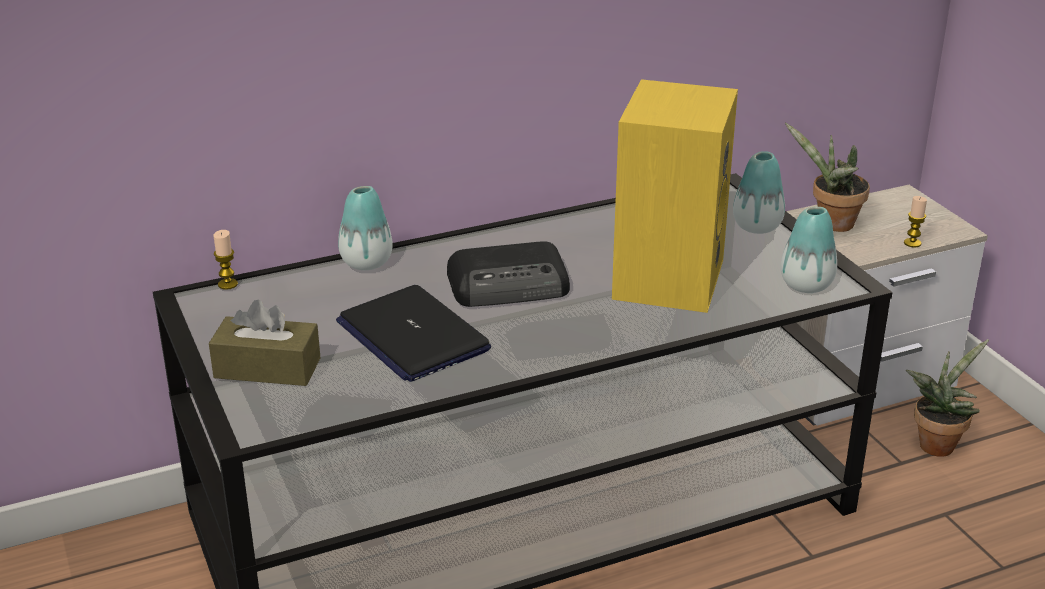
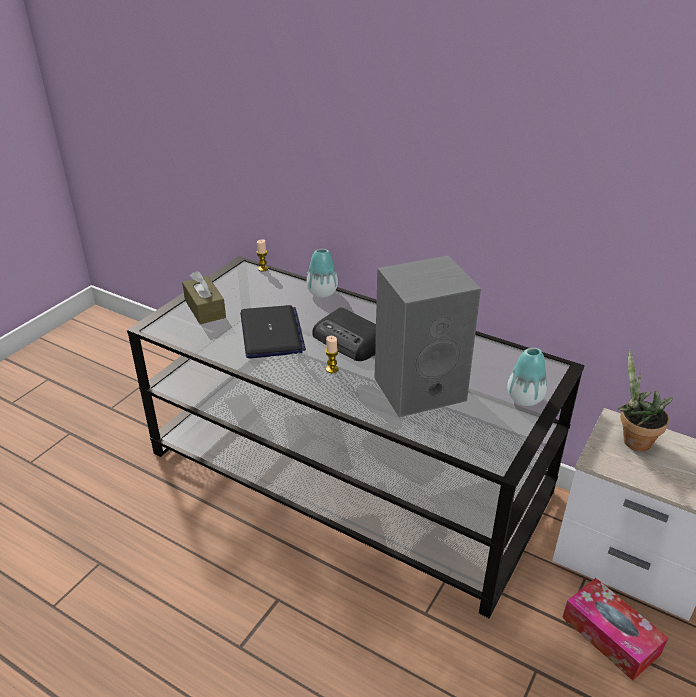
camera: 55 degrees right, 5 degrees up
laptop [336,285,491,382] -> laptop turned 150 degrees clockwise [240,305,306,358]
yellow speaker [612,79,738,313] -> grey speaker [375,255,481,417]
vase [781,207,837,293] -> none
candle [904,196,927,247] -> candle moved to [325,336,339,373]
potted plant [906,339,989,457] -> tissue box [562,578,668,681]

